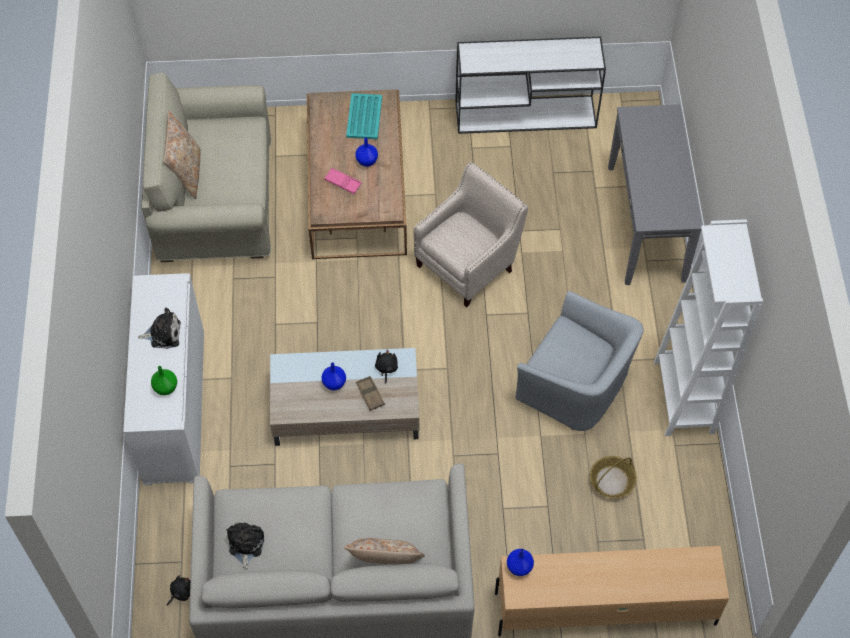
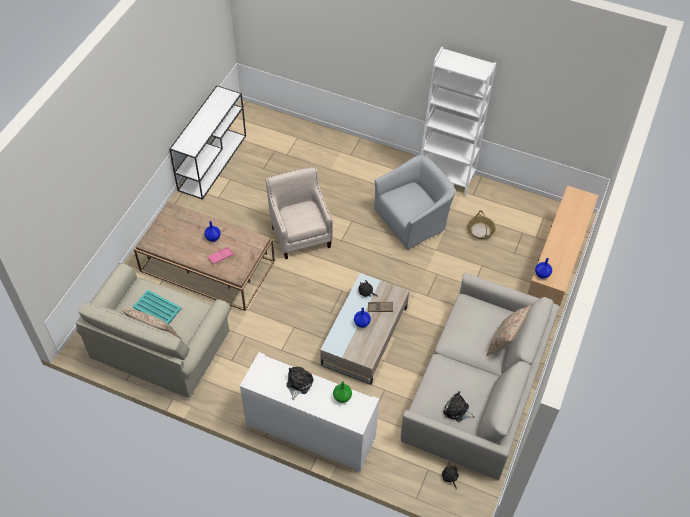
camera: 65 degrees left, 5 degrees down
turquoise tray [346,93,382,139] -> turquoise tray moved to [133,290,182,324]
grey console table [608,105,702,285] -> none

